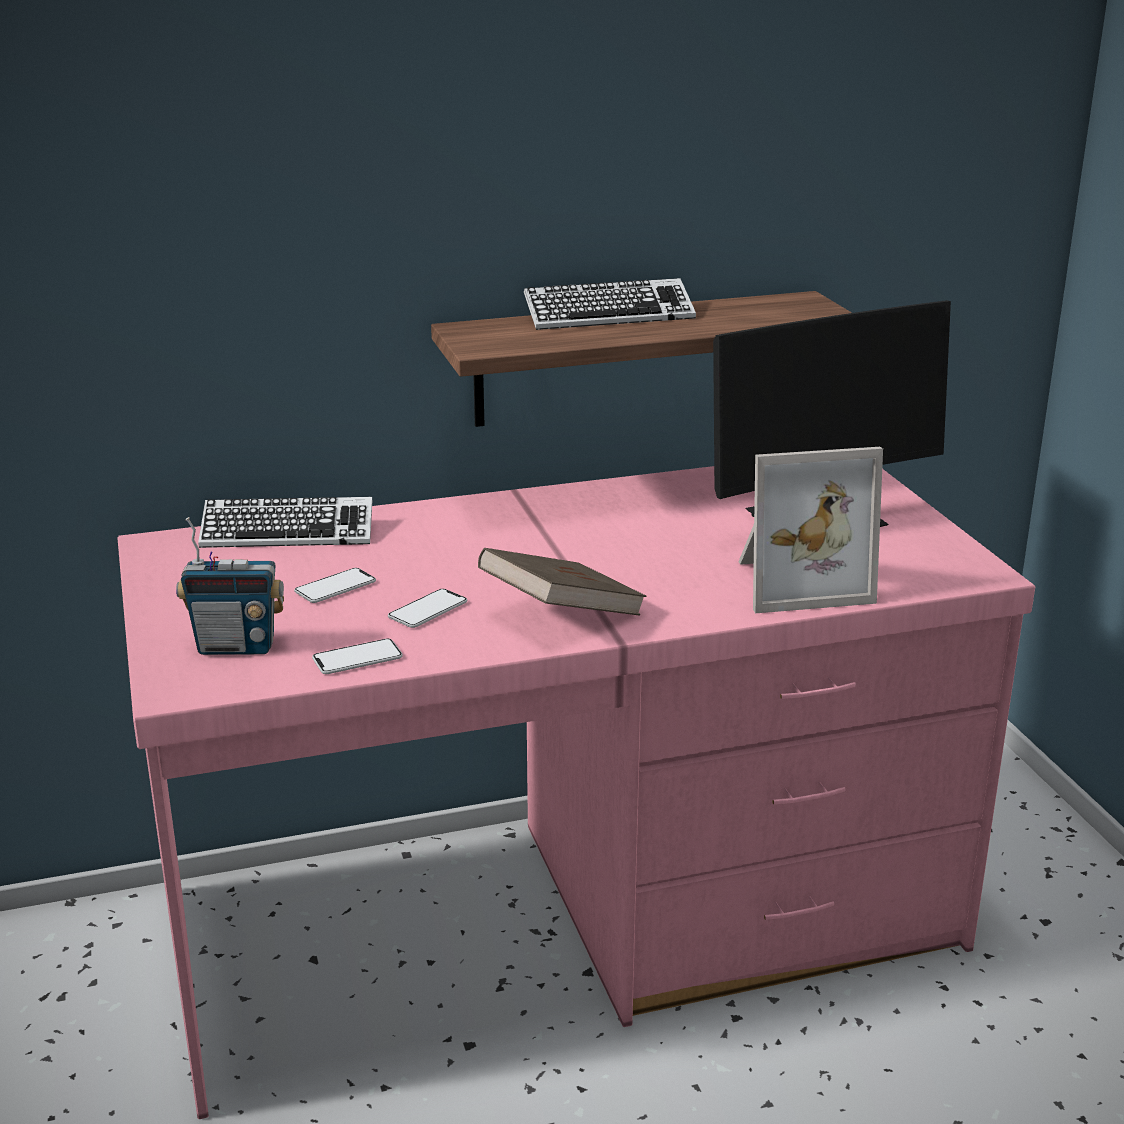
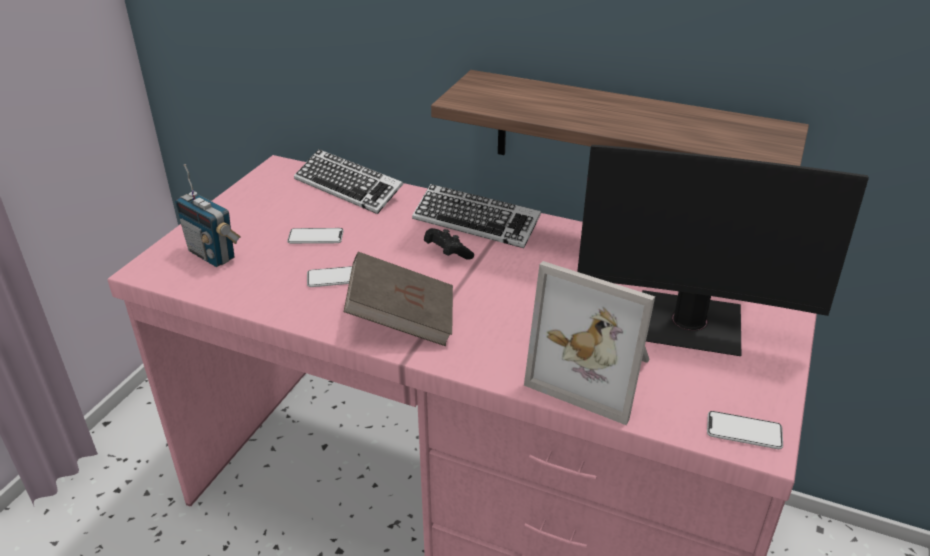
camera: 40 degrees right, 10 degrees up
phone [312,638,403,674] -> phone moved to [707,411,783,449]
keyboard [524,278,696,330] -> keyboard moved to [412,184,541,248]
none -> black game controller [424,228,474,260]

